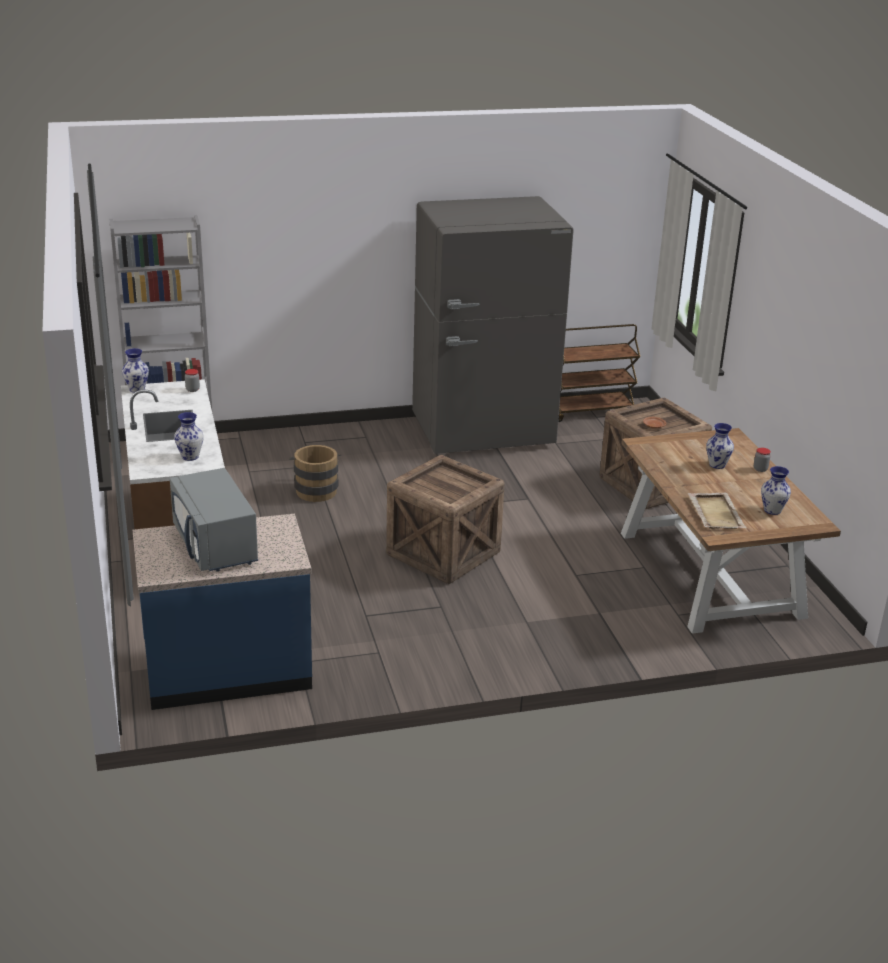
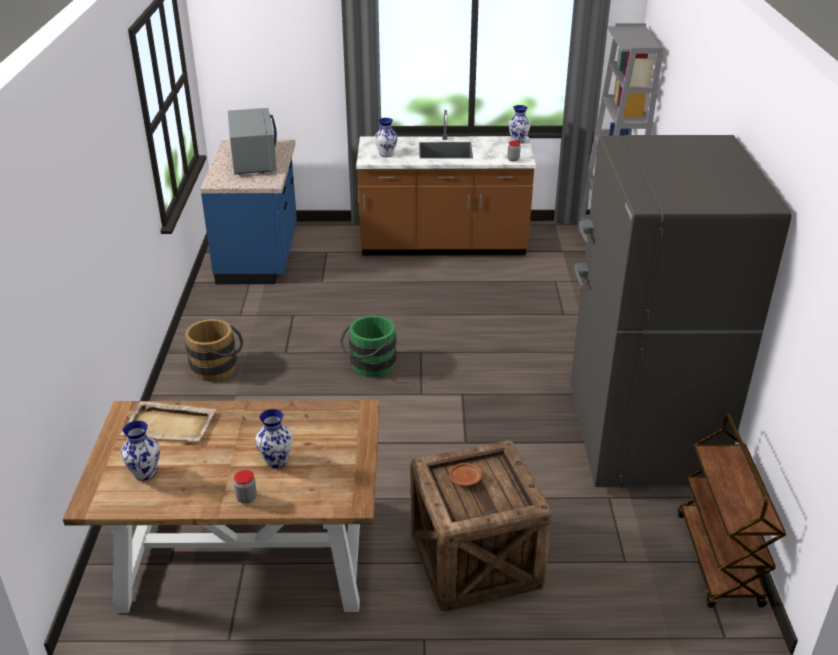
camera: 105 degrees right, 5 degrees up
grey microwave [170,468,258,572] -> grey microwave turned 90 degrees clockwise [228,108,277,175]
brown bucket [289,445,341,502] -> brown bucket moved to [185,319,243,382]
crate [386,455,505,584] -> green bucket [340,315,397,378]

